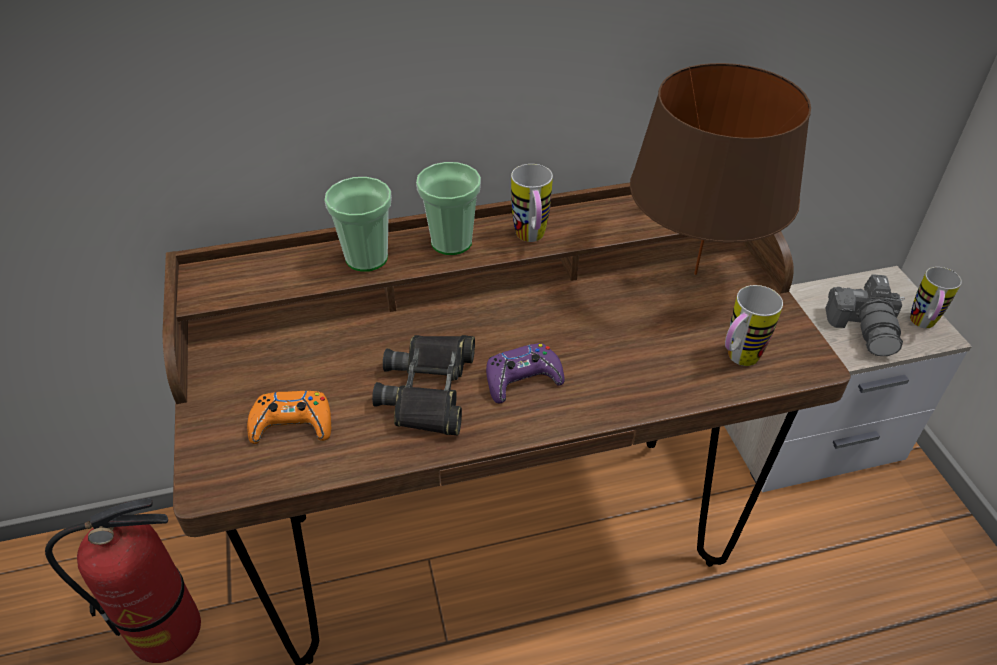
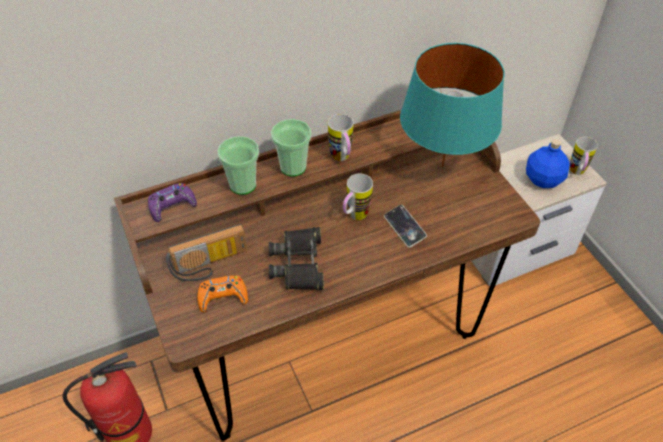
camera: 10 degrees left, 5 degrees up
purple game controller [486,343,565,403] -> purple game controller moved to [148,183,197,222]
brown table lamp [630,63,811,275] -> turquoise table lamp [400,43,504,167]
mug [725,285,783,366] -> mug moved to [343,173,373,220]
camera [825,274,905,356] -> blue bottle [526,139,570,188]
none -> radio [166,224,247,281]
none -> phone [384,205,427,248]

